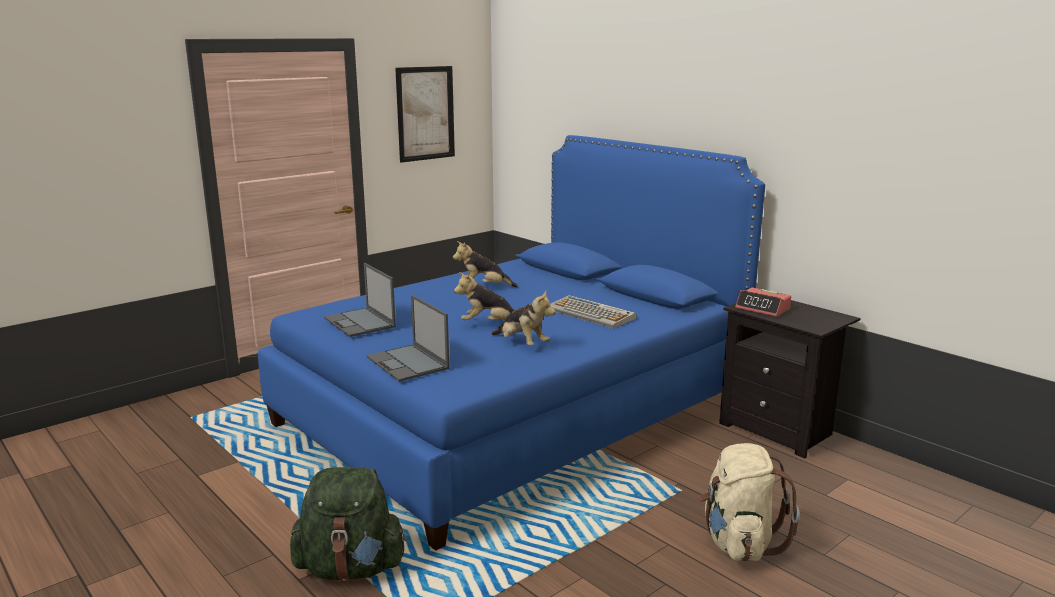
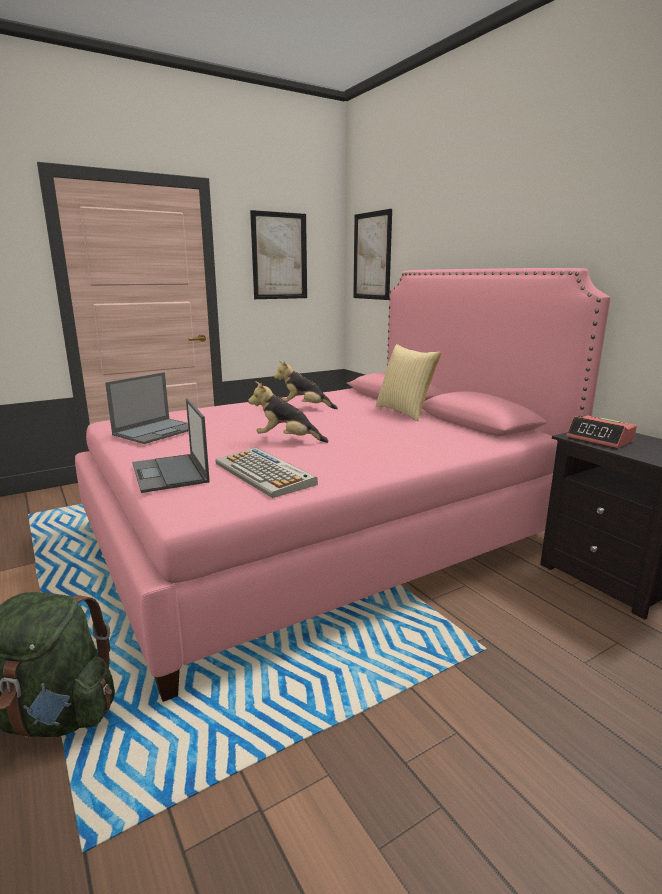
camera: 10 degrees right, 0 degrees up
blue bed [258,135,765,551] -> pink bed [75,268,610,702]
laptop [324,263,396,337] -> laptop turned 120 degrees counterclockwise [105,372,189,444]
plush toy [491,291,556,346] -> none
keyboard [550,295,636,329] -> keyboard moved to [215,447,318,498]
beige backpack [698,443,800,561] -> none
none -> picture [353,209,392,300]
none -> pillow [376,344,441,421]

